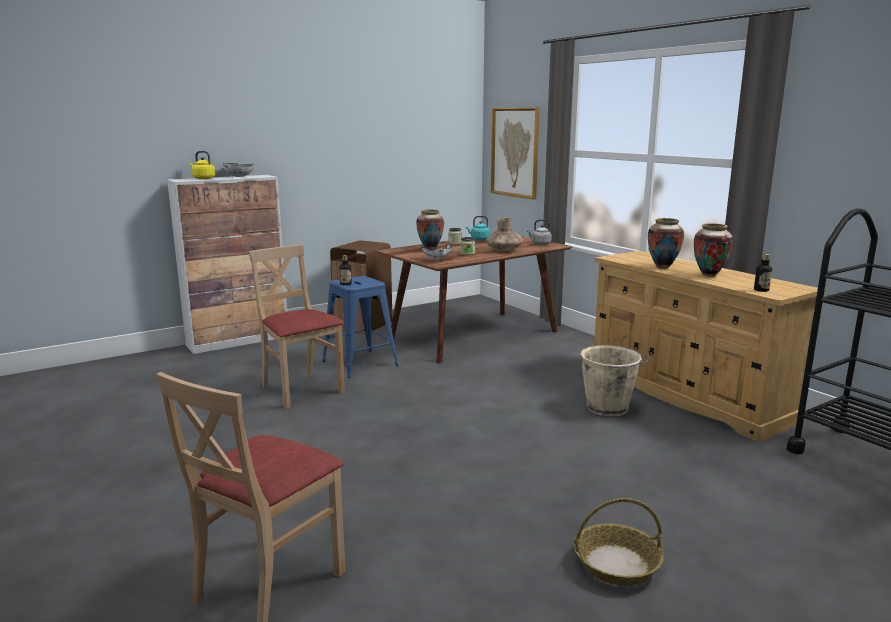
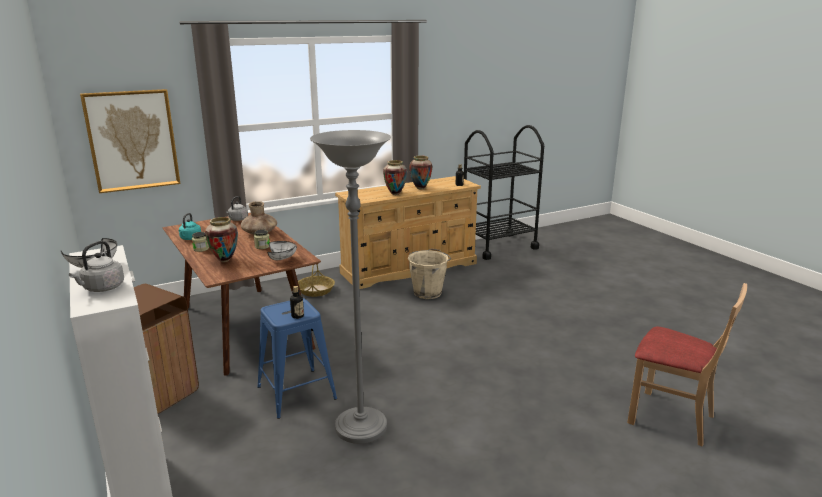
camera: 85 degrees left, 5 degrees up
yellow kettle [190,151,215,179] -> grey kettle [69,241,124,292]
beige chair [249,245,345,409] -> grey floor lamp [310,130,391,444]
basket [574,498,664,586] -> basket moved to [298,264,335,297]

